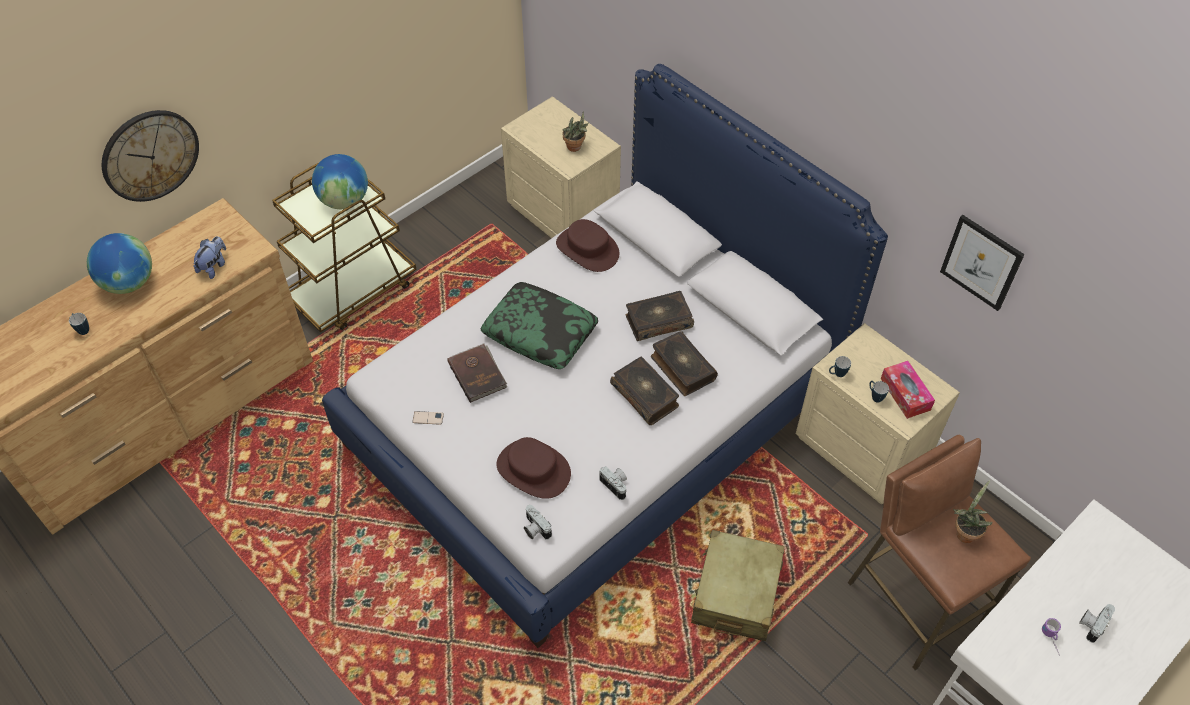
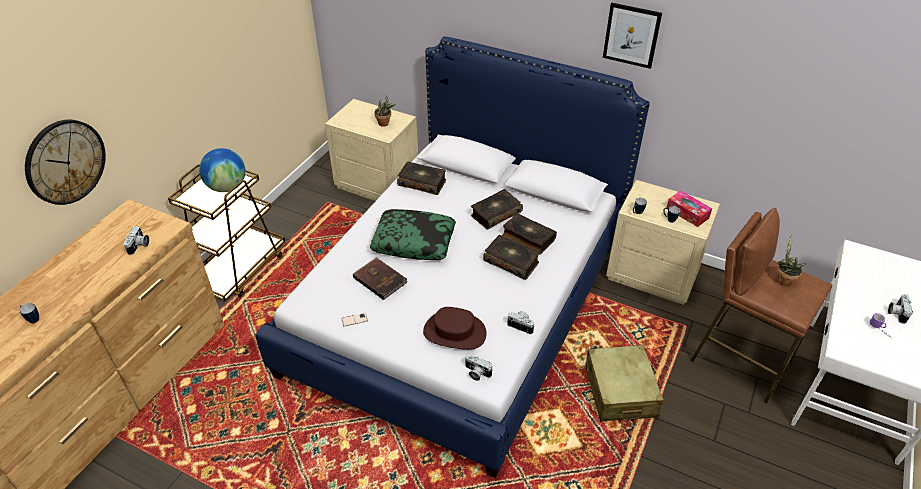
camera: 20 degrees left, 10 degrees down
globe [87,233,152,294] -> none
plush toy [193,236,226,279] -> camera [123,226,149,255]
brown hat [556,219,619,272] -> book [397,162,446,195]
picture [940,215,1025,311] -> picture moved to [603,3,662,69]

